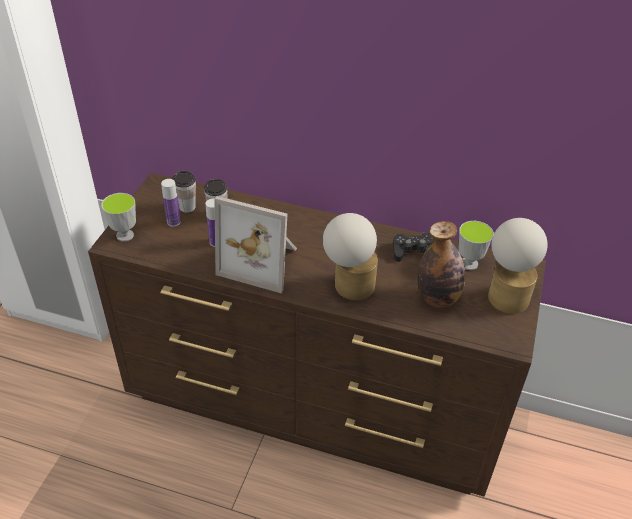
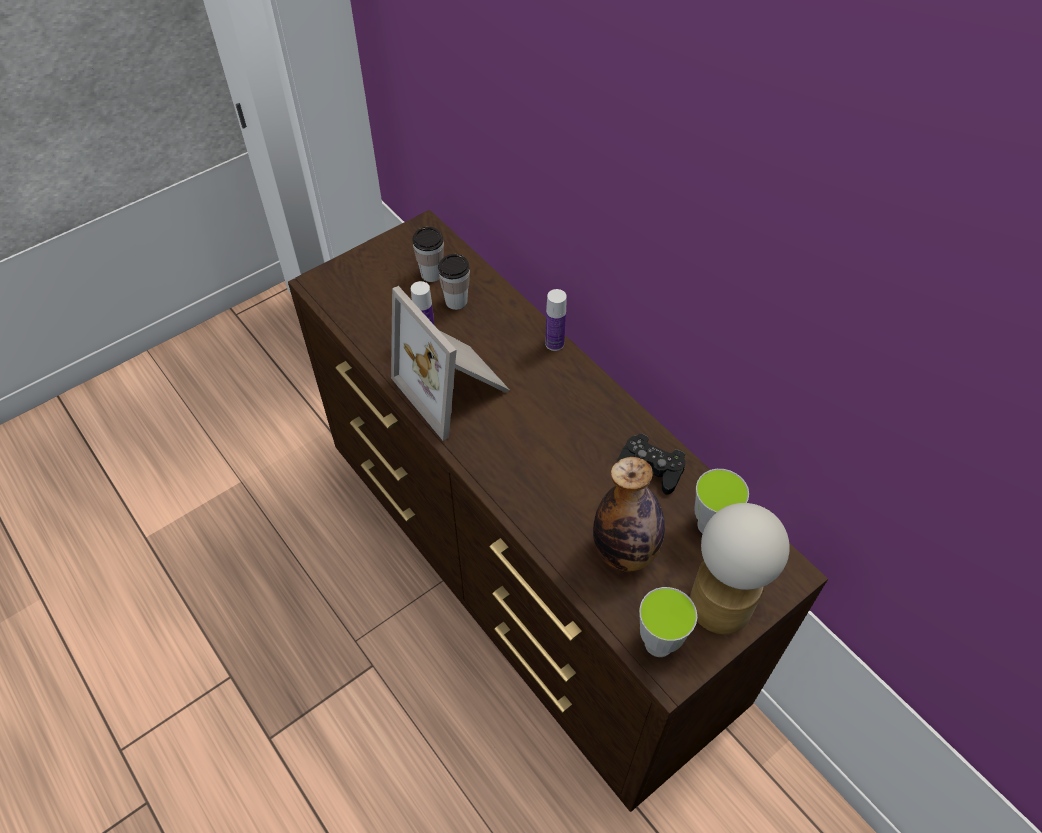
camera: 35 degrees right, 10 degrees up
cup [101,193,136,242] -> cup moved to [639,587,697,657]
bottle [161,179,181,227] -> bottle moved to [545,289,567,351]
table lamp [323,213,378,300] -> none

